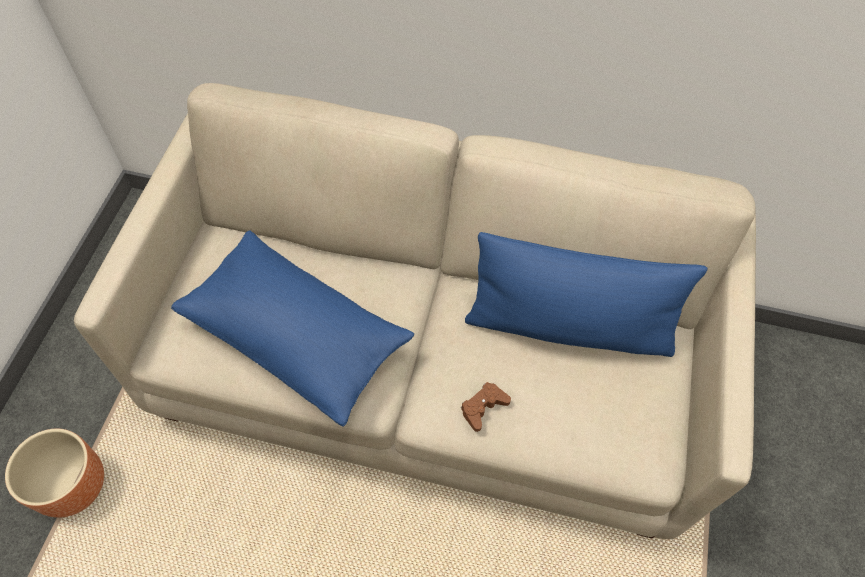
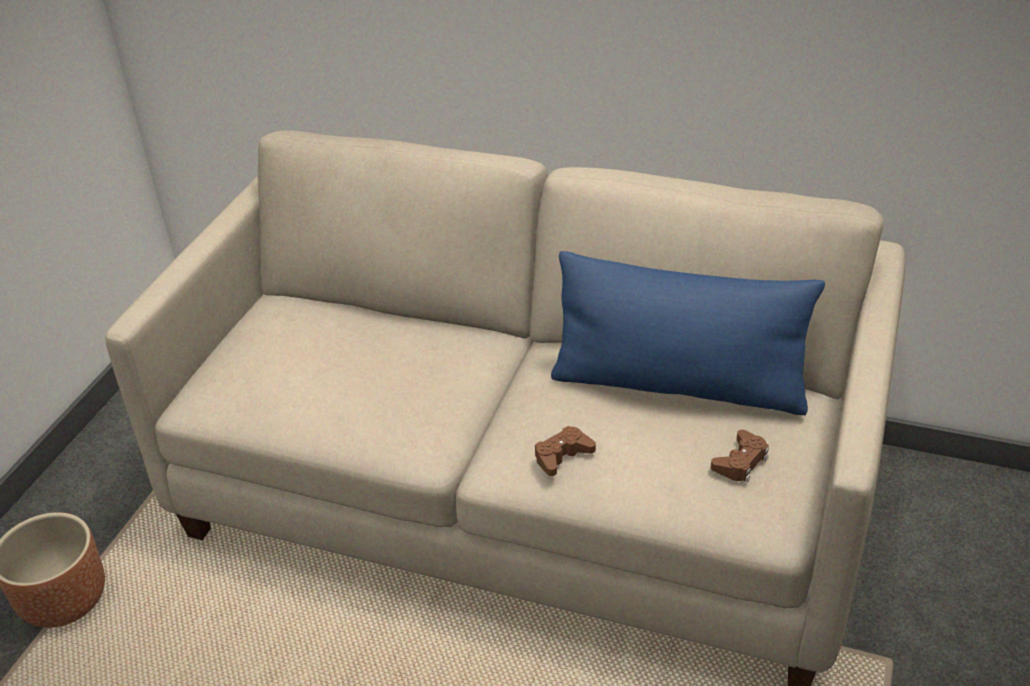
camera: 10 degrees right, 20 degrees down
blue pillow [171,230,414,427] -> none
none -> brown game controller [711,430,769,482]

